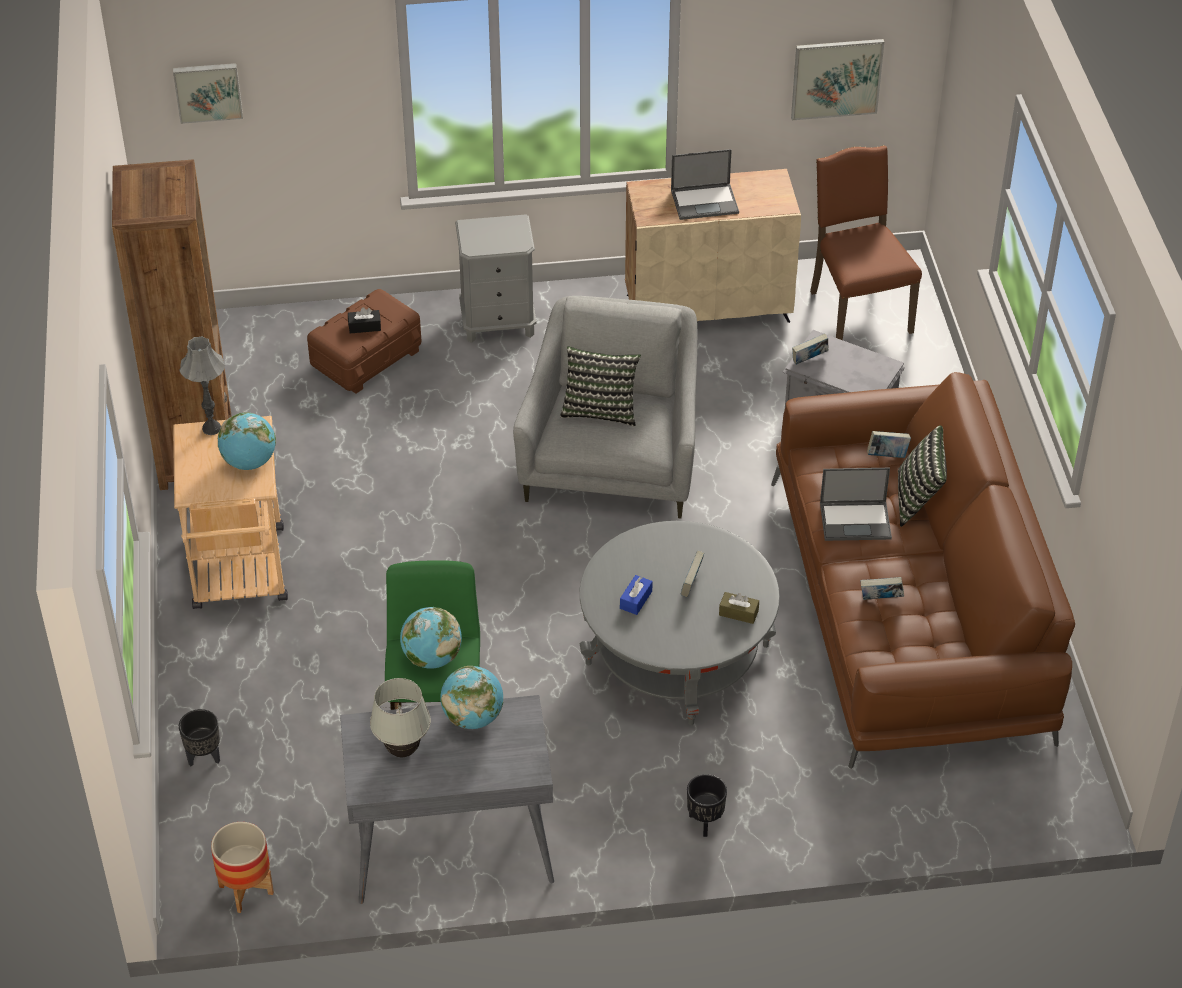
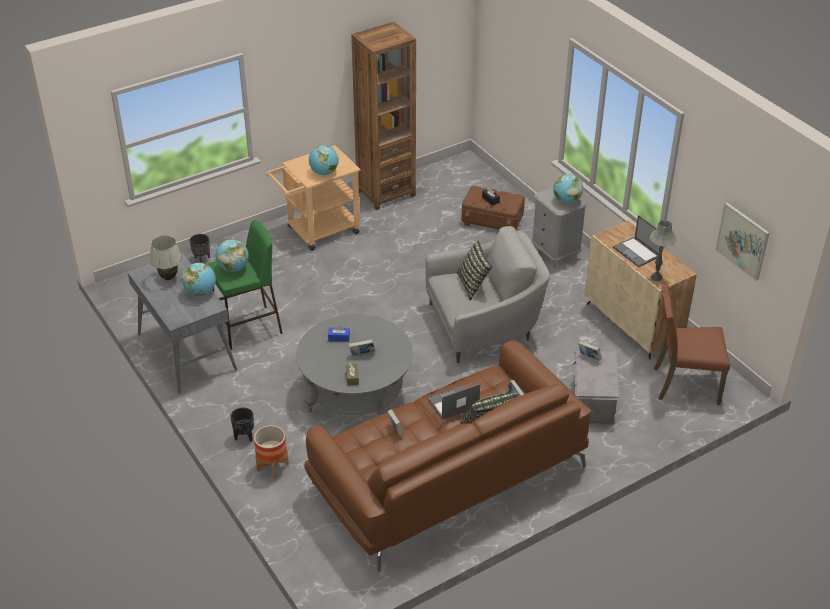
camera: 65 degrees right, 5 degrees down
picture [173,63,243,124] -> none
grey table lamp [179,336,225,435] -> grey table lamp moved to [649,220,676,281]
planter [211,822,274,913] -> planter moved to [254,425,289,479]
brown chair [810,145,922,340] -> brown chair turned 135 degrees counterclockwise [654,285,730,405]
laptop [820,468,892,541] -> laptop turned 90 degrees clockwise [427,384,480,420]
none -> globe [553,174,584,204]

